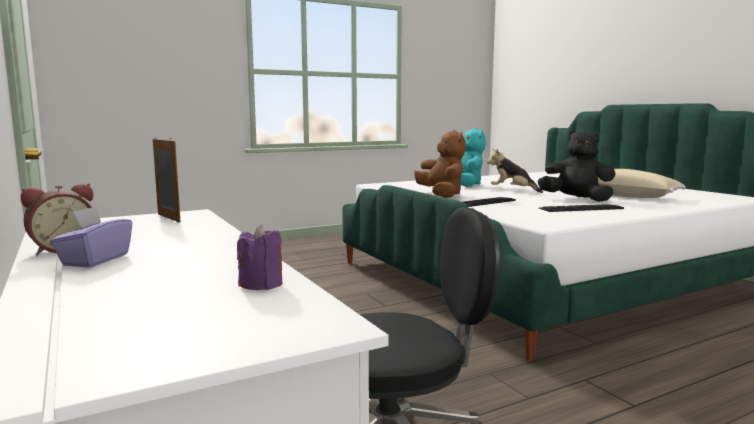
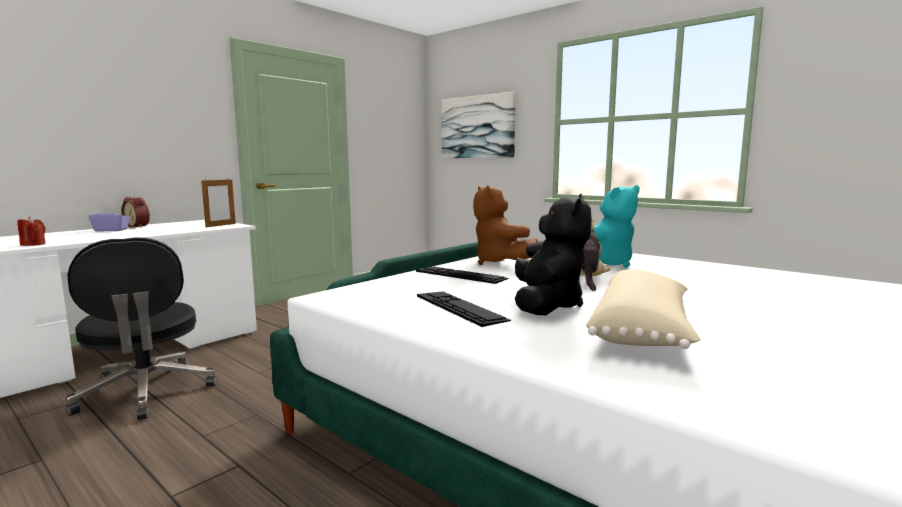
camera: 70 degrees right, 0 degrees up
purple candle [237,224,283,290] -> red candle [17,216,46,246]
brown plush toy [414,130,466,198] -> brown plush toy turned 105 degrees clockwise [473,186,538,265]
none -> picture [441,91,516,158]

